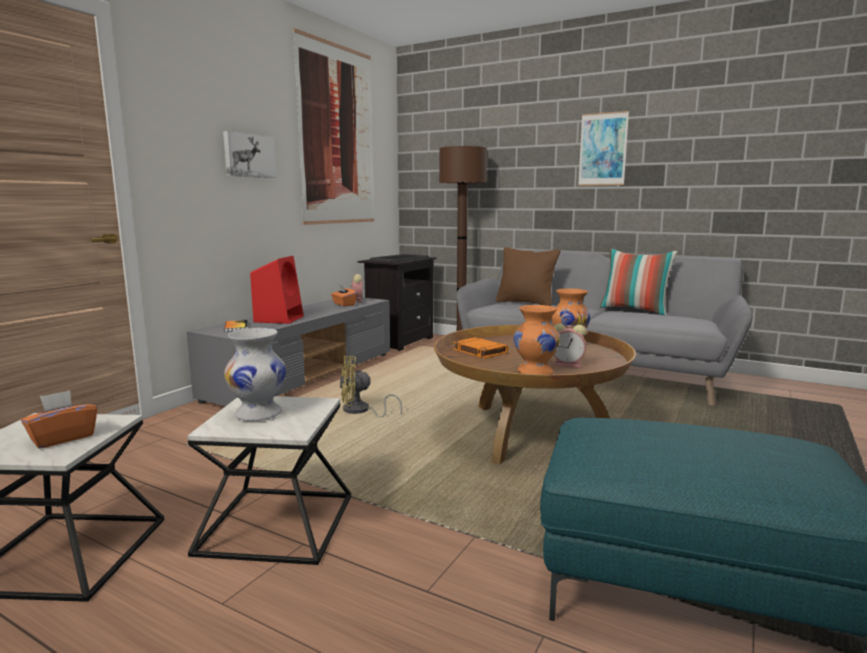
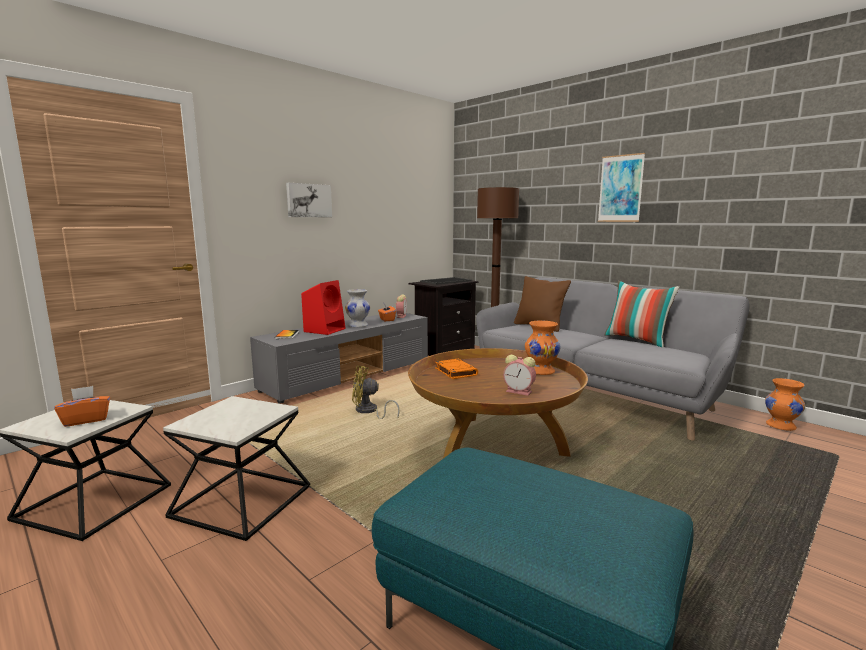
camera: 15 degrees right, 0 degrees up
white vase [224,328,286,421] -> white vase moved to [345,289,370,327]
picture [293,28,374,225] -> none
orange vase [513,305,560,375] -> orange vase moved to [765,378,805,431]

